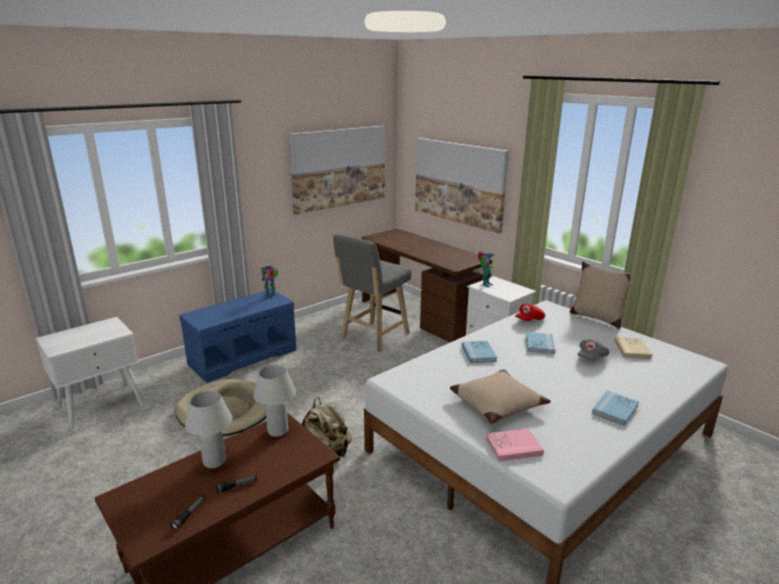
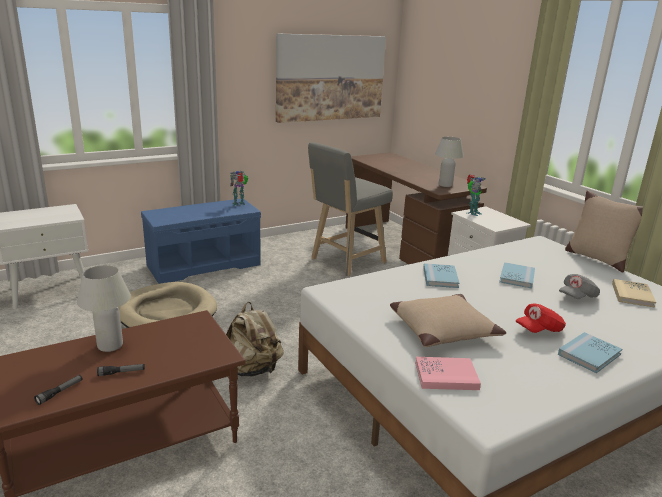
camera: 10 degrees right, 0 degrees up
white table lamp [253,365,296,437] -> white table lamp moved to [435,137,464,187]
picture [415,138,509,233] -> none
red cap [515,303,545,321] -> red cap moved to [516,304,566,333]

